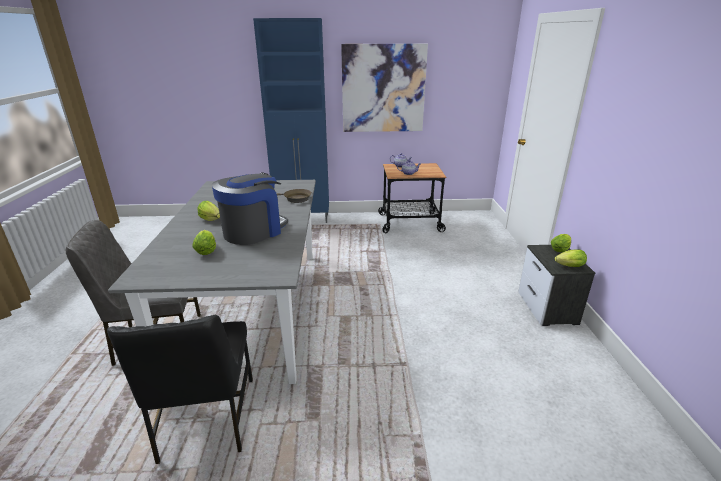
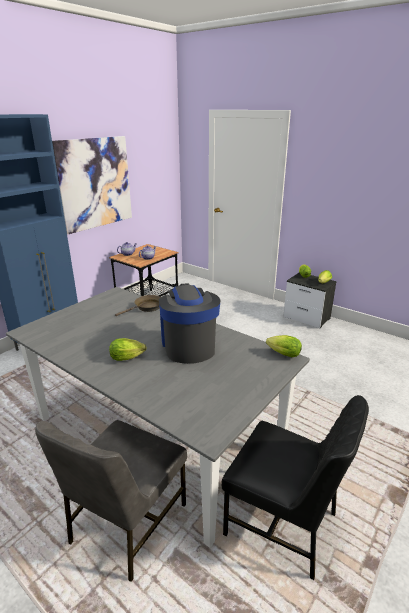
camera: 50 degrees left, 0 degrees up
lettuce [192,230,216,255] -> lettuce moved to [266,335,302,357]

